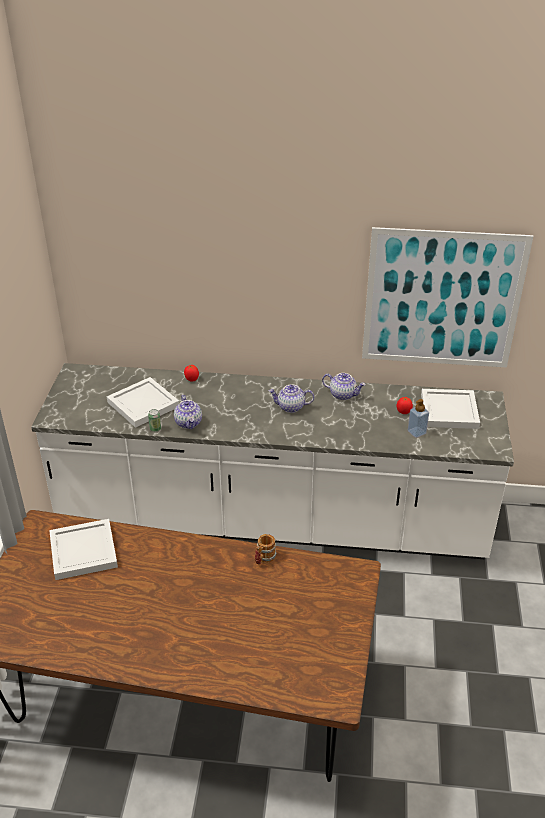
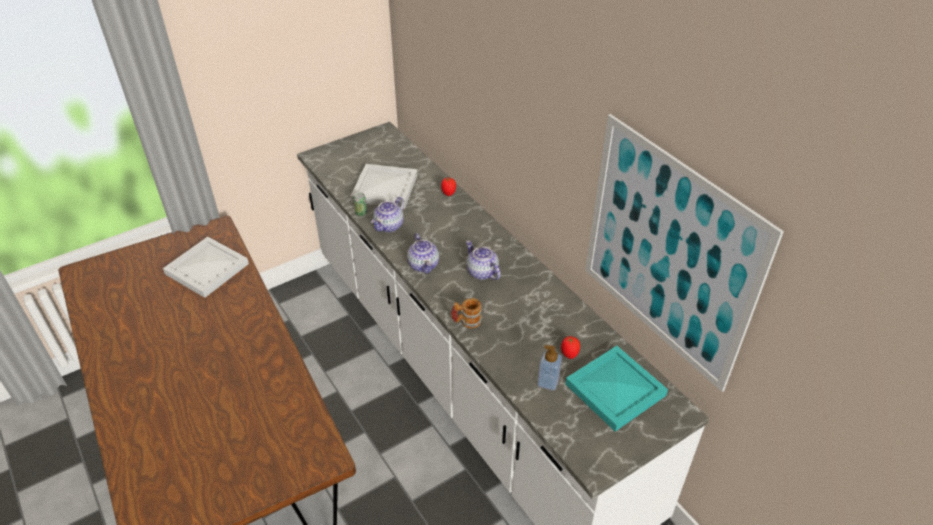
camera: 50 degrees right, 5 degrees up
mug [255,534,277,565] -> mug moved to [451,298,482,328]
teapot [322,373,366,400] -> teapot moved to [407,233,439,274]
white tray [421,389,480,429] -> turquoise tray [565,346,668,432]

